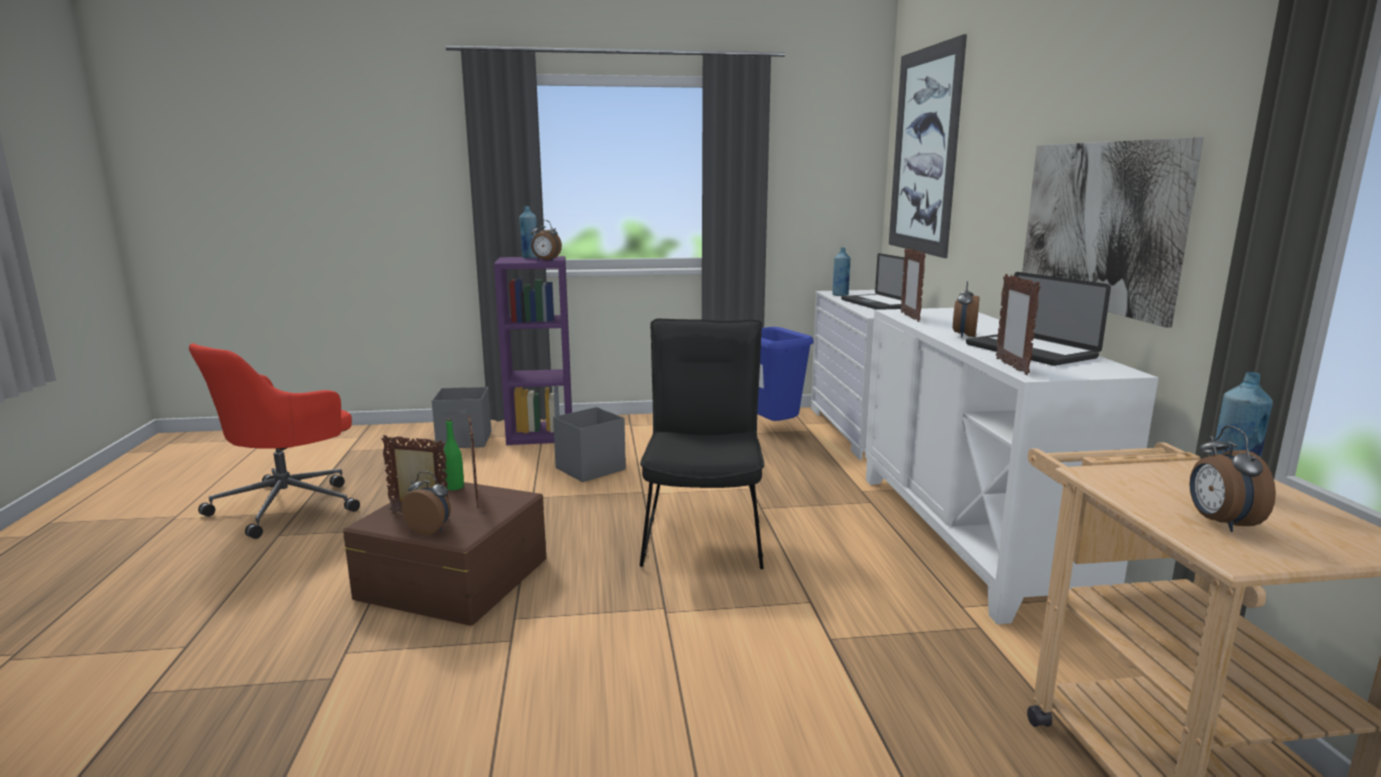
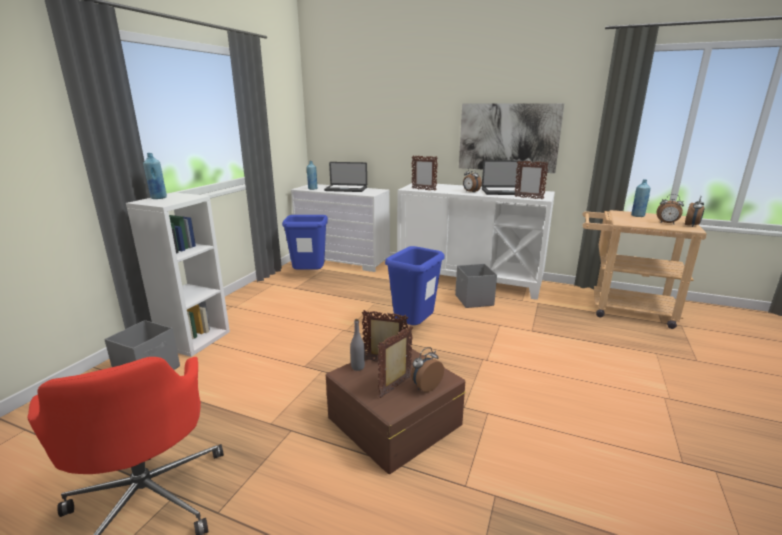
camera: 60 degrees left, 5 degrees up
green bottle [442,419,464,490] -> grey bottle [350,319,365,371]
purple bookcase [494,256,572,445] -> white bookcase [126,192,230,357]
alarm clock [531,220,562,261] -> alarm clock moved to [685,196,704,227]
grey storage box [553,407,626,482] -> grey storage box moved to [455,264,497,308]
black chair [640,318,764,570] -> blue trash can [385,246,445,325]
picture [889,34,967,258] -> none

